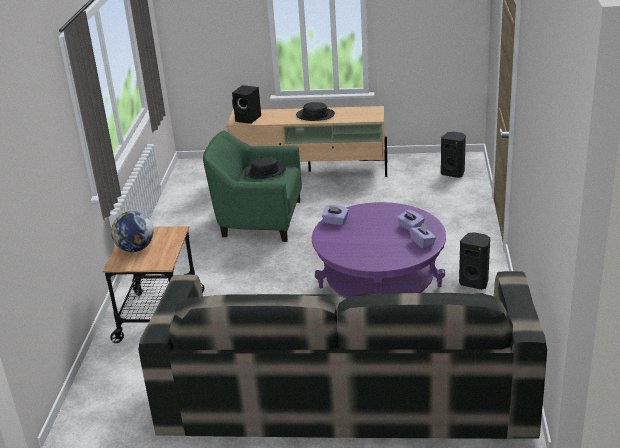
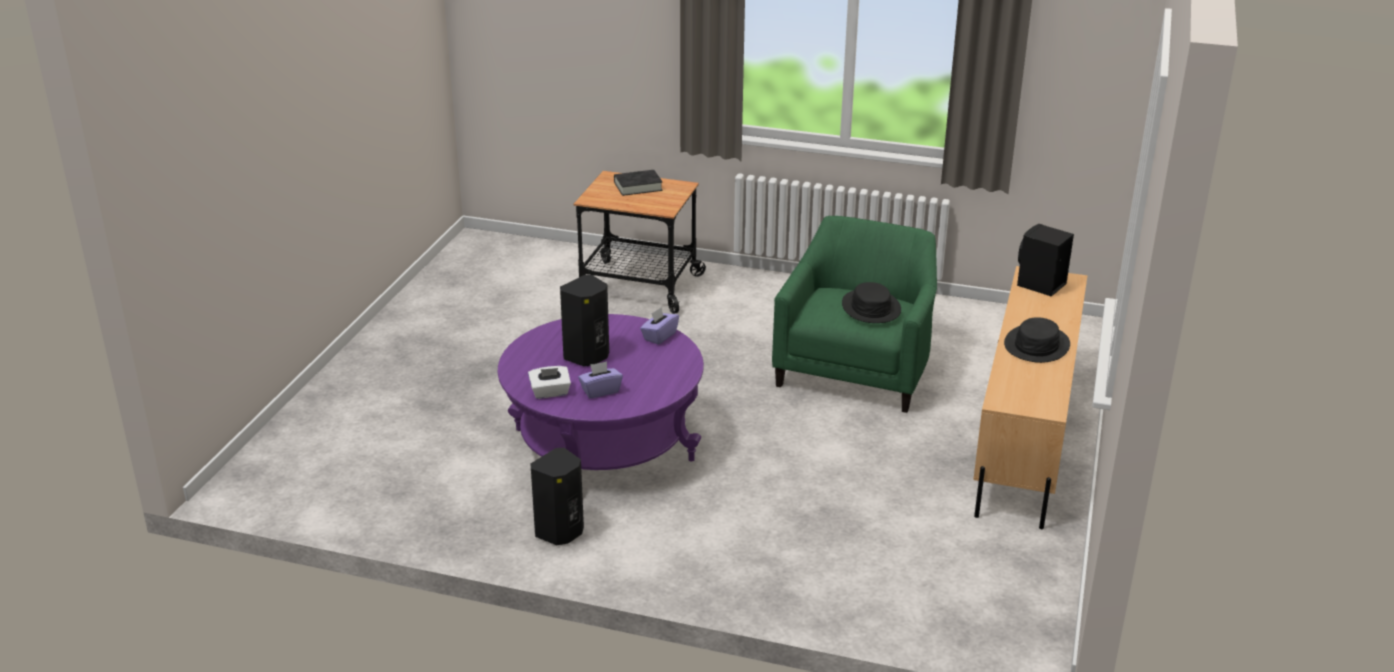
camera: 100 degrees right, 0 degrees up
globe [111,211,153,252] -> black book [614,170,663,196]
sofa [138,271,547,439] -> none
purple tissue box [409,223,436,249] -> white tissue box [528,366,571,399]
black speaker [441,132,466,178] -> black speaker moved to [560,275,609,366]

